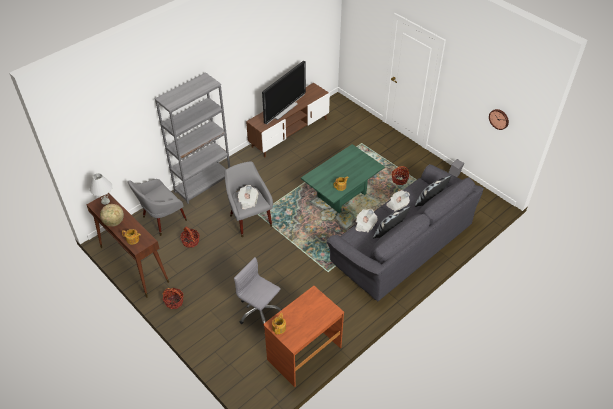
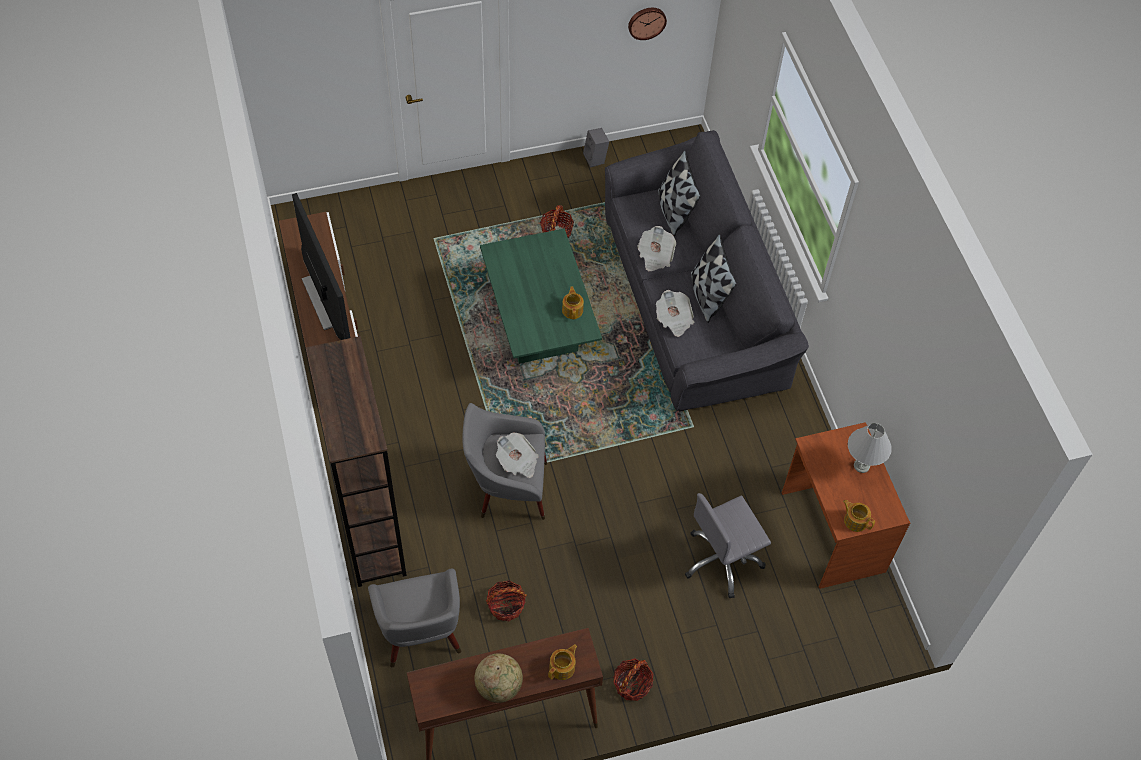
camera: 65 degrees left, 10 degrees up
white table lamp [90,173,113,205] -> white table lamp moved to [848,423,892,473]
grey bookcase [154,72,230,204] -> brown bookcase [306,336,407,587]

